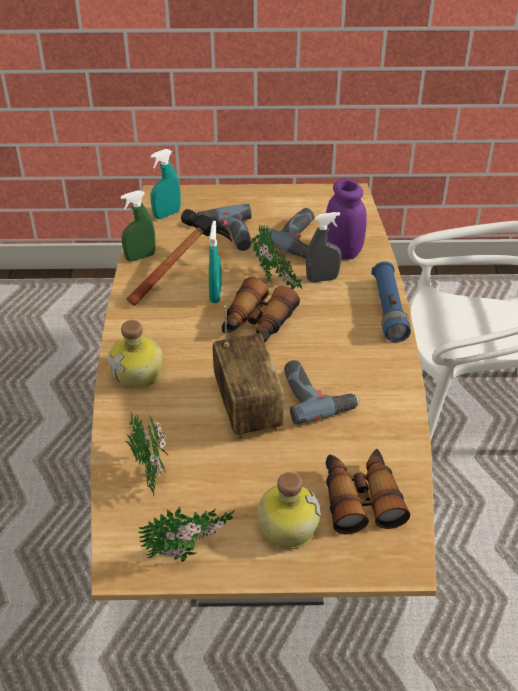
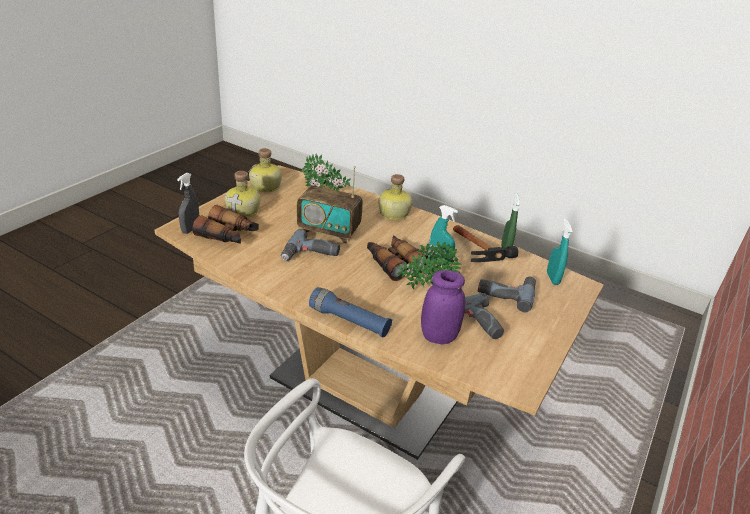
camera: 120 degrees right, 10 degrees down
potted plant [138,506,235,562] -> bottle [249,148,282,192]
grey spray bottle [306,212,341,283] -> grey spray bottle moved to [177,173,199,234]

